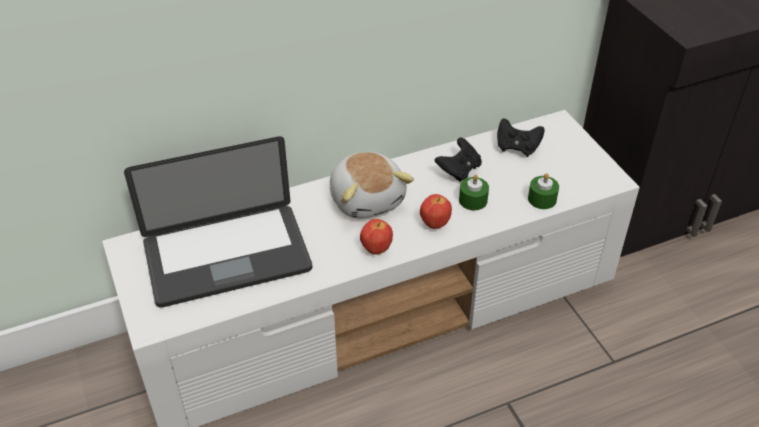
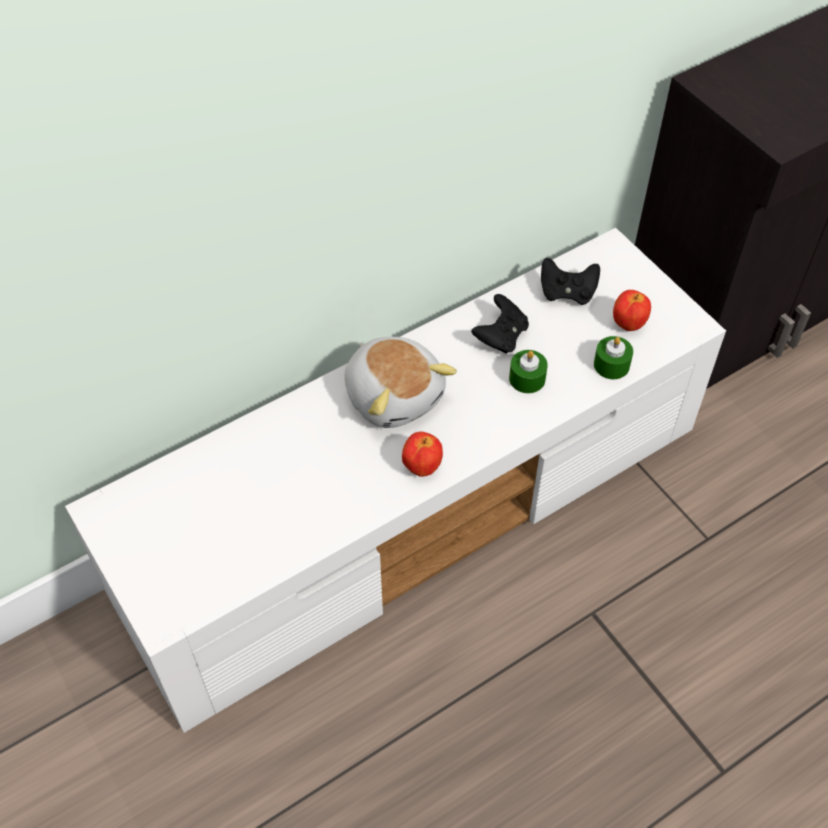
camera: 10 degrees left, 10 degrees up
laptop [124,136,312,307] -> none
apple [420,194,452,229] -> apple moved to [613,290,651,331]

